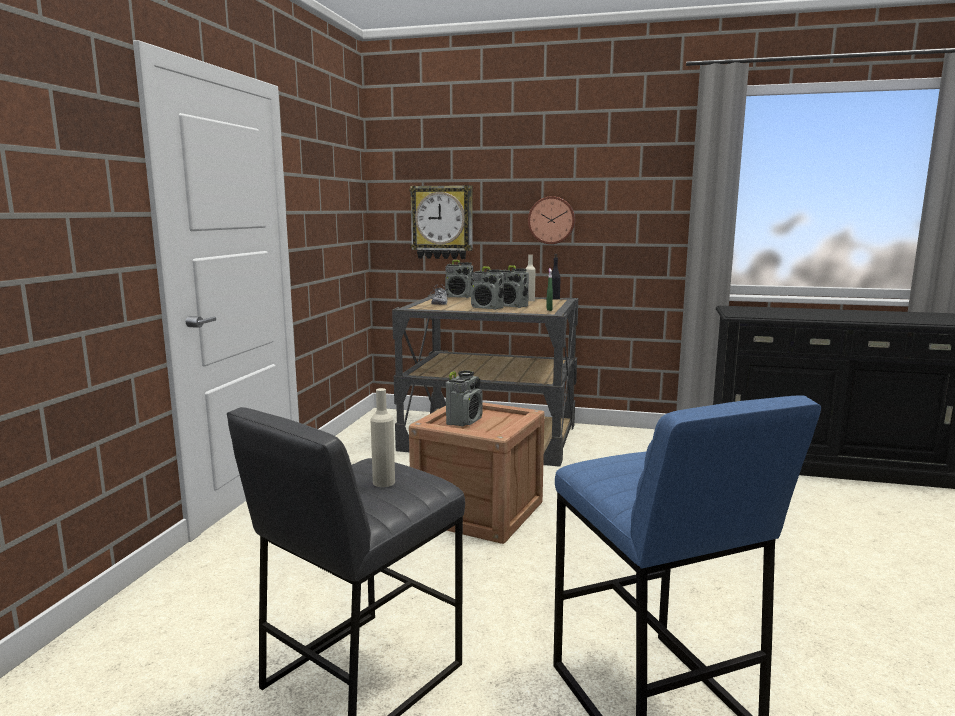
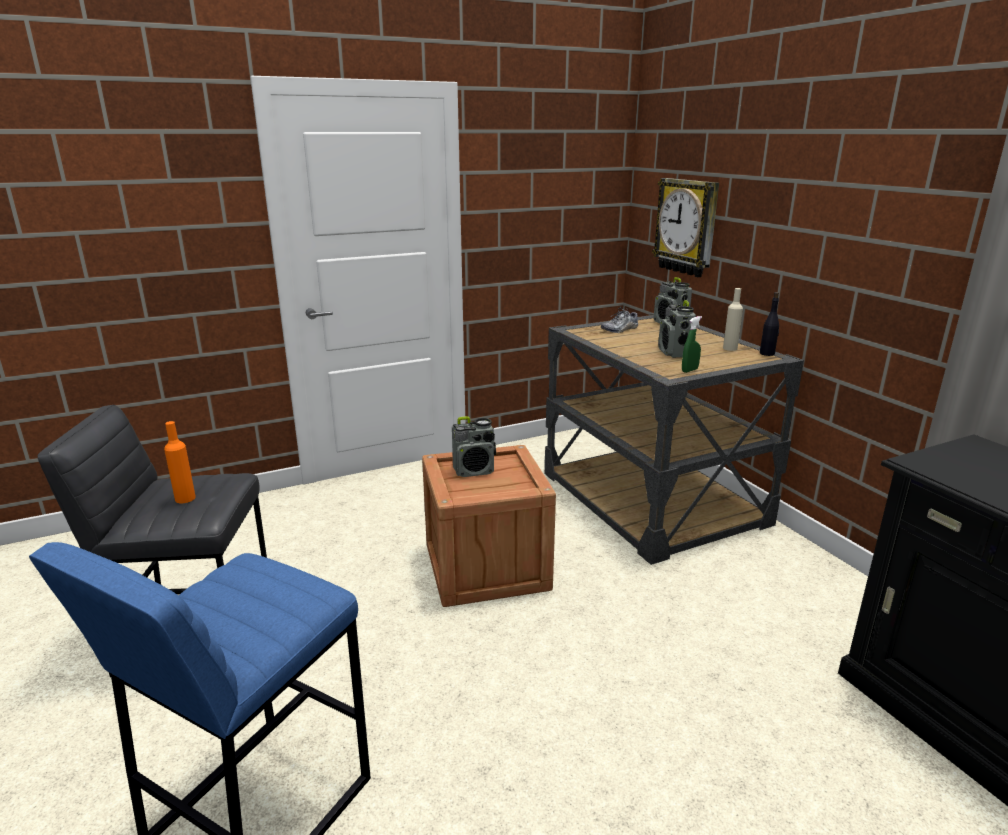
camera: 50 degrees right, 10 degrees up
beige bottle [370,388,395,487] -> orange bottle [164,421,196,503]
radio [471,266,504,310] -> none
wall clock [528,196,575,244] -> none

